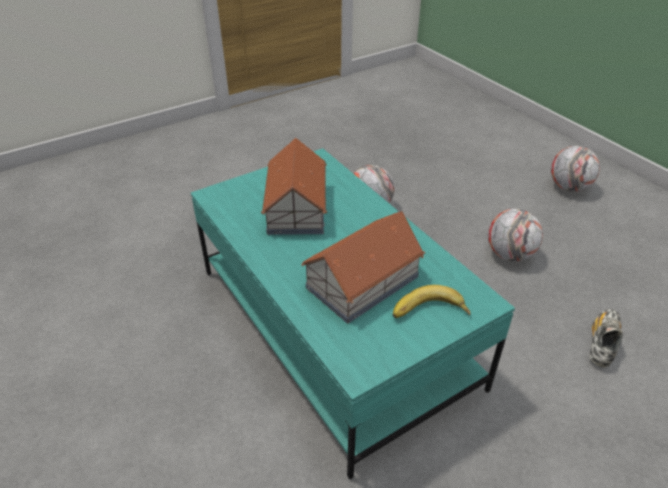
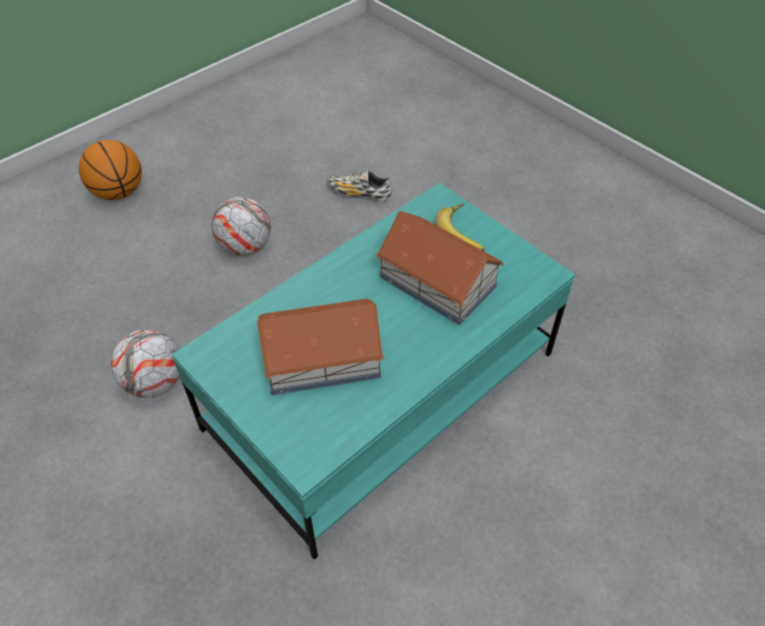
camera: 100 degrees left, 10 degrees up
football [551,146,600,192] -> basketball [79,140,142,200]

